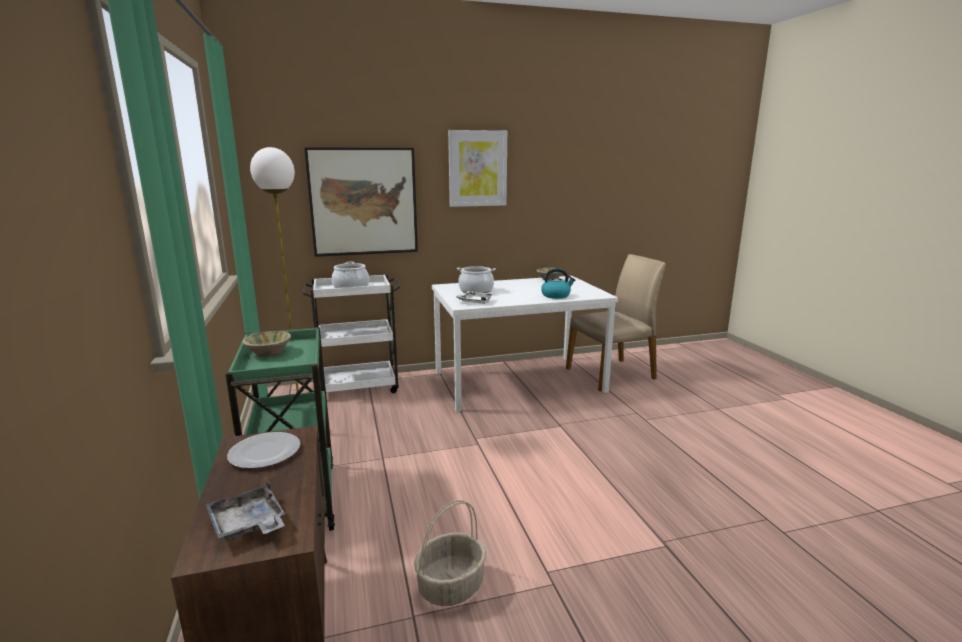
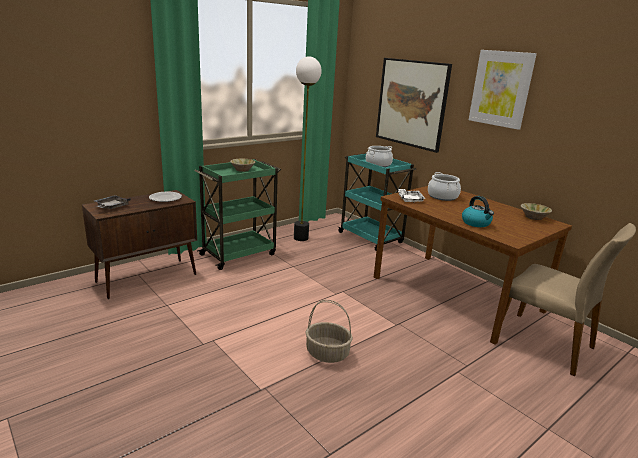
camera: 65 degrees right, 5 degrees up
white cart [302,274,401,393] -> turquoise cart [338,153,416,251]
basket [414,500,486,606] -> basket moved to [306,300,353,363]
white dining table [432,276,618,412] -> brown dining table [374,186,572,345]

